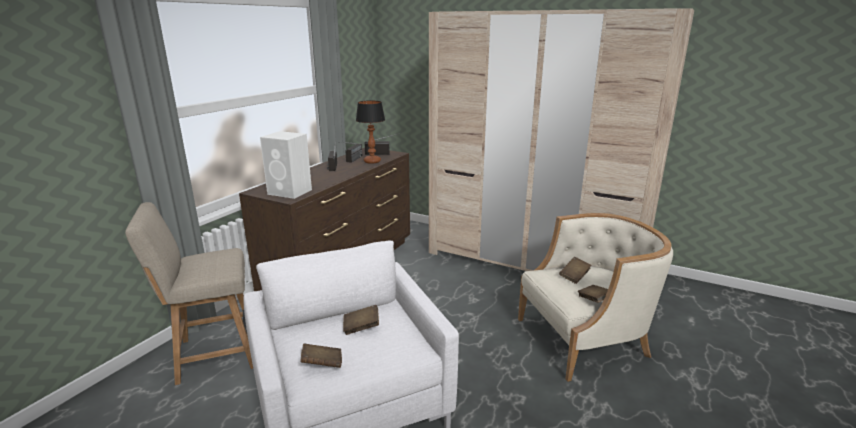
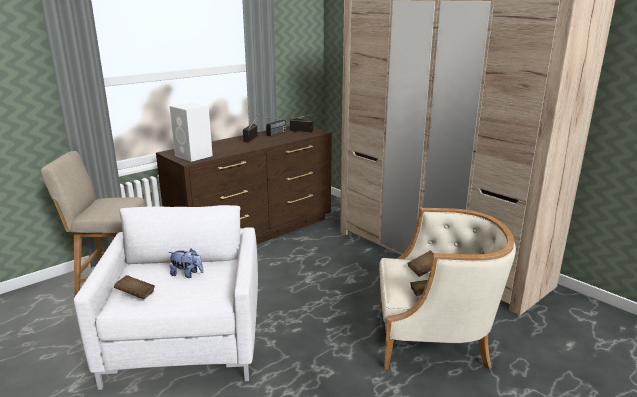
camera: 20 degrees right, 0 degrees up
brown book [343,305,379,335] -> plush toy [169,248,204,278]
table lamp [356,100,385,164] -> none

